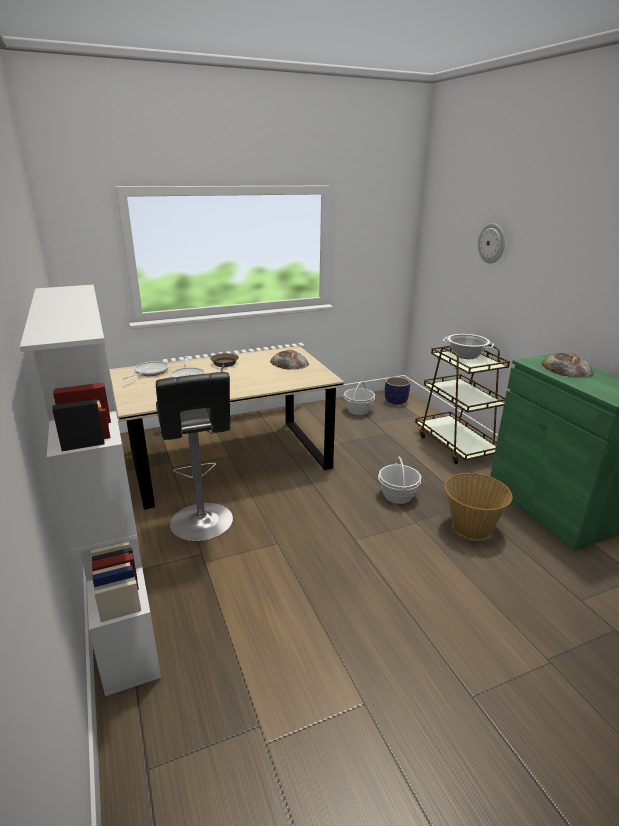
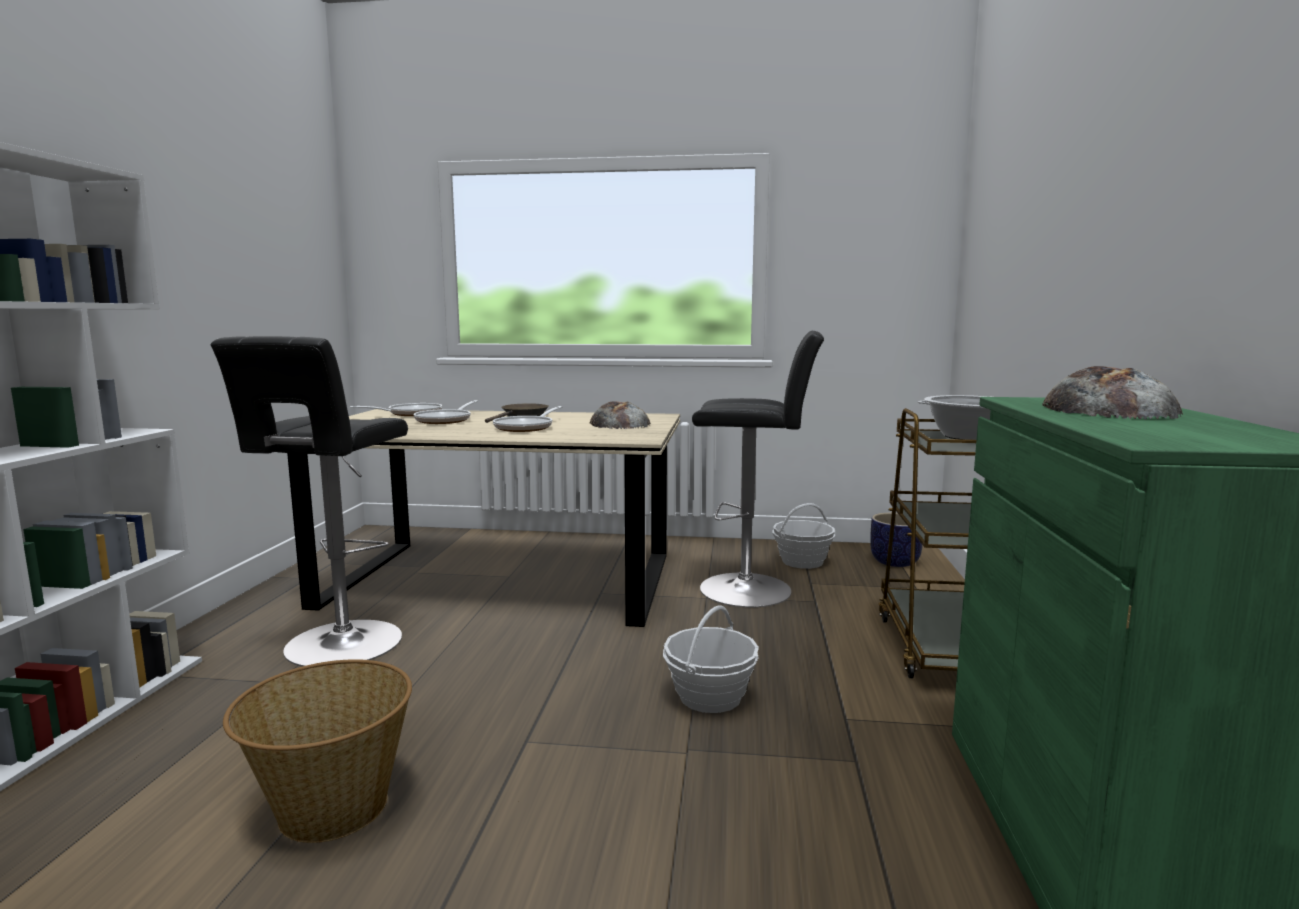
camera: 30 degrees right, 15 degrees down
basket [444,473,513,540] -> basket moved to [223,659,412,843]
wall clock [478,223,505,263] -> none
none -> frying pan [493,406,562,432]
none -> black stool [692,331,824,607]

